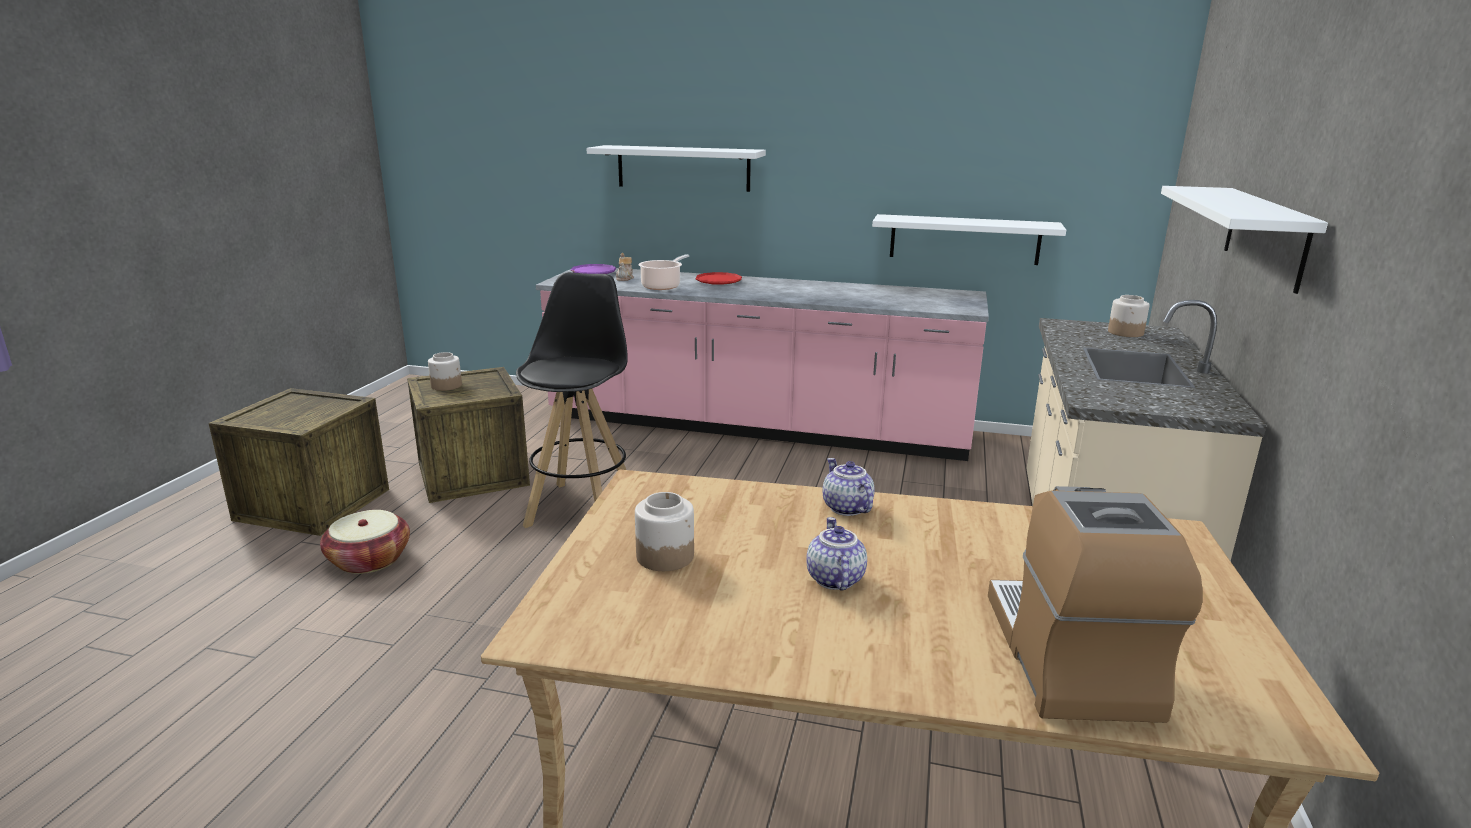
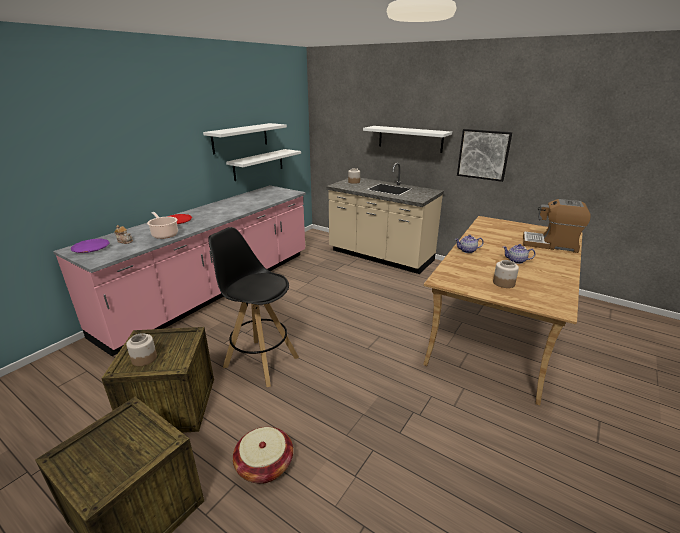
camera: 70 degrees left, 5 degrees up
white shelf [586,145,766,192] -> white shelf moved to [203,123,287,154]
none -> picture [457,129,512,182]

